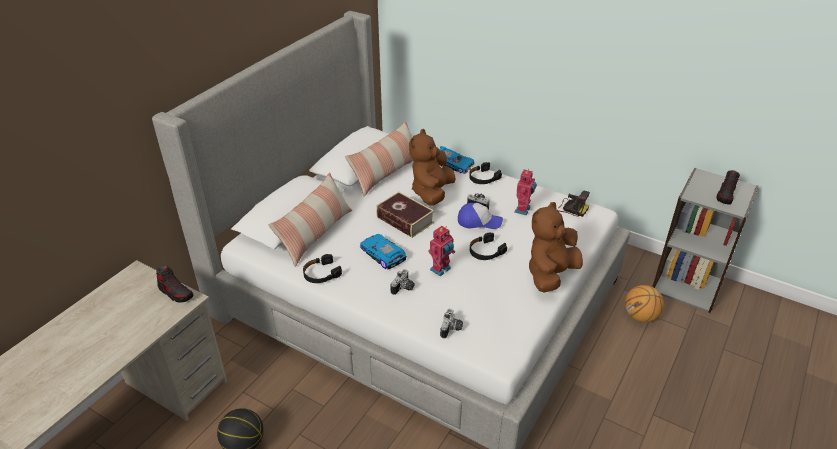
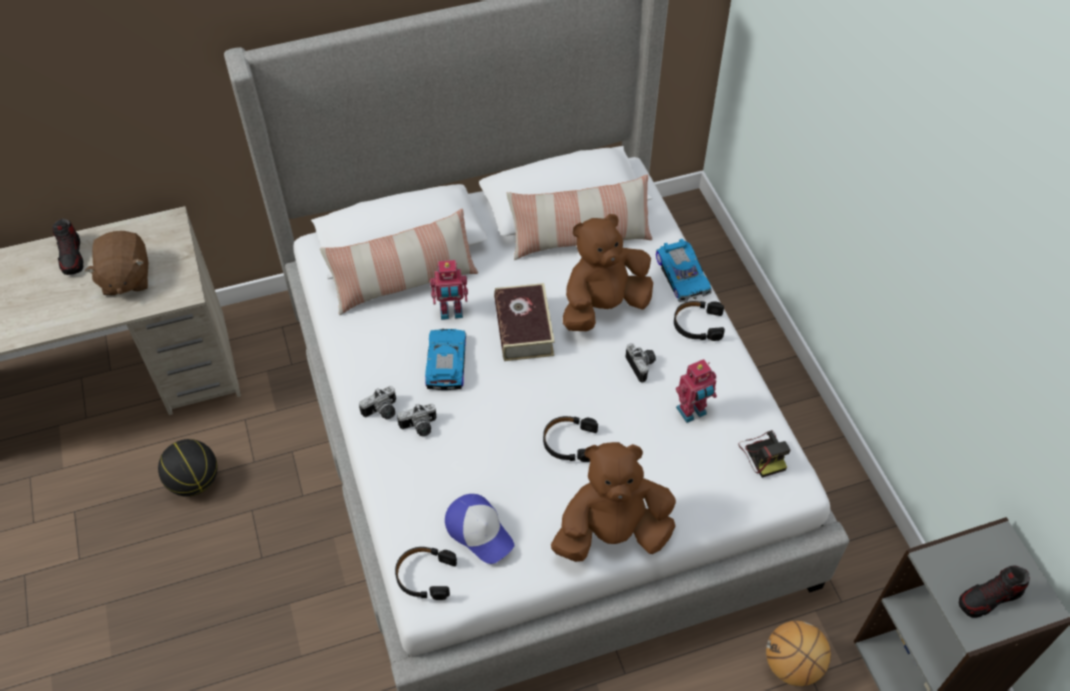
camera: 40 degrees right, 15 degrees up
shoe [156,266,193,303] -> shoe moved to [52,219,84,275]
black headphones [303,254,342,283] -> black headphones moved to [395,547,457,600]
toy robot [429,226,455,276] -> toy robot moved to [430,260,468,320]
camera [440,309,463,339] -> camera moved to [359,386,396,419]
cap [458,203,503,229] -> cap moved to [445,494,514,564]
none -> brown plush toy [85,231,148,296]

